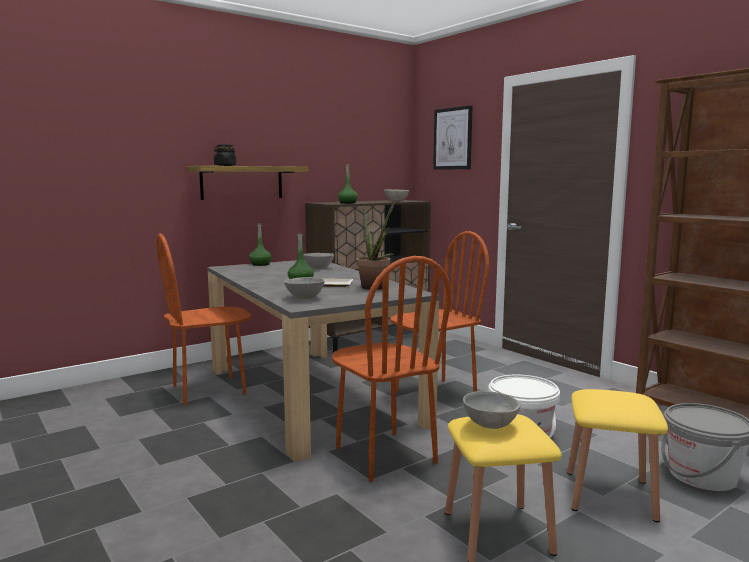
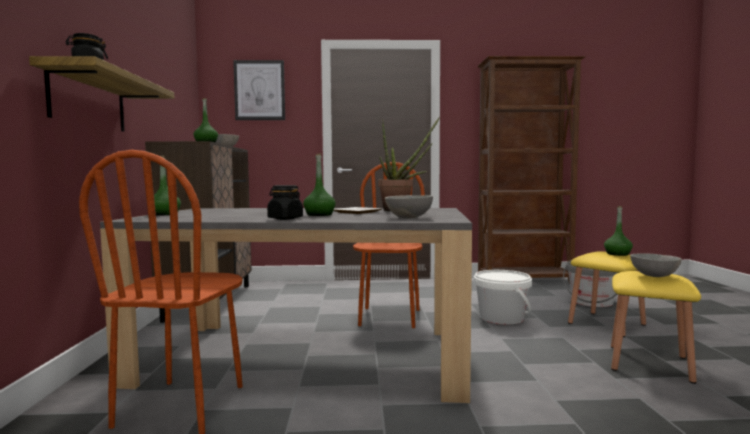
camera: 55 degrees left, 5 degrees down
grey bowl [303,253,334,269] -> none
brown chair [332,256,452,482] -> none
none -> black jar [267,185,303,220]
none -> green bottle [604,206,633,256]

